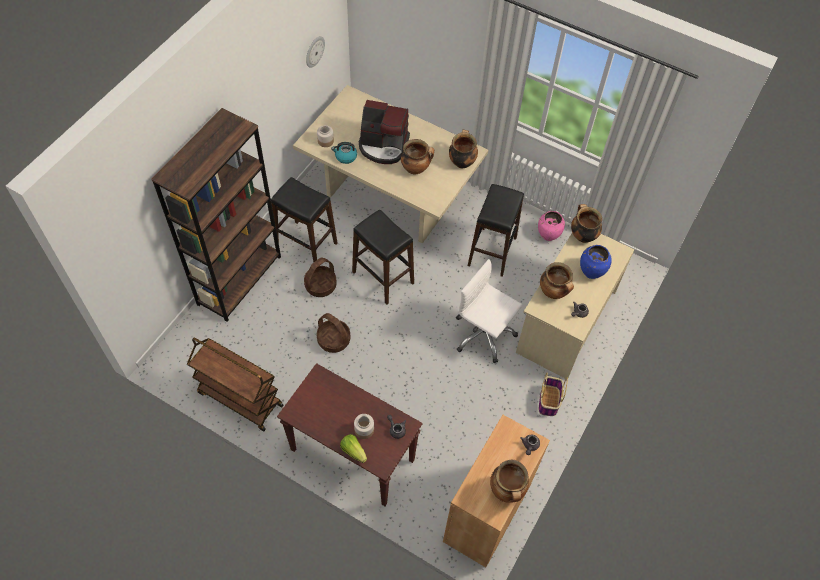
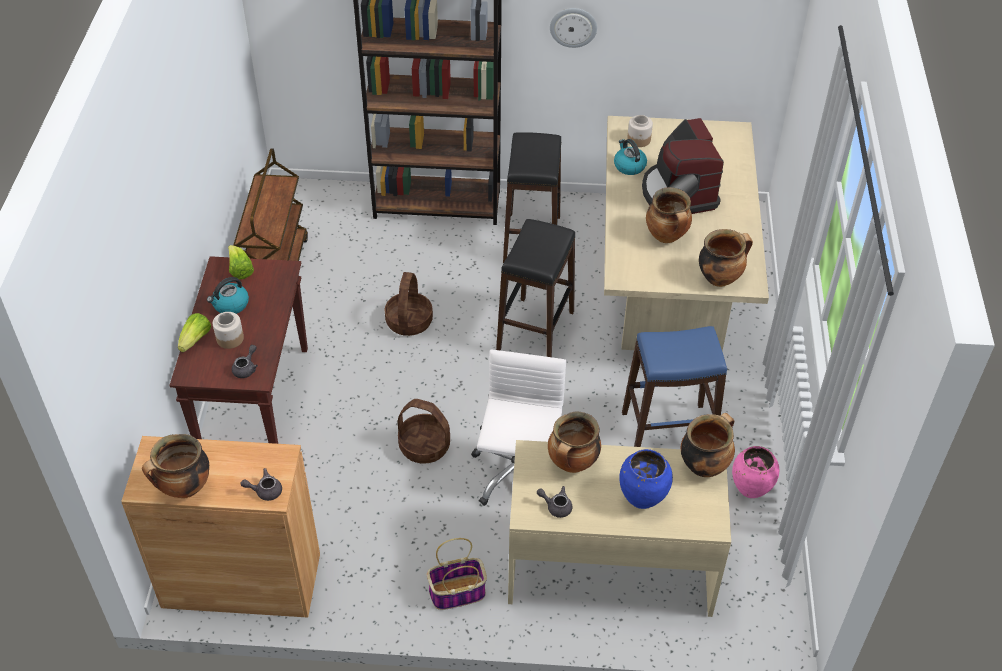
camera: 65 degrees right, 10 degrees down
basket [304,258,337,297] -> basket moved to [398,399,450,464]
wall clock [306,36,325,68] -> wall clock moved to [550,8,597,48]
black stool [468,184,524,277] -> blue stool [622,326,727,447]
none -> kettle [207,277,249,314]
none -> lettuce [228,245,254,280]

